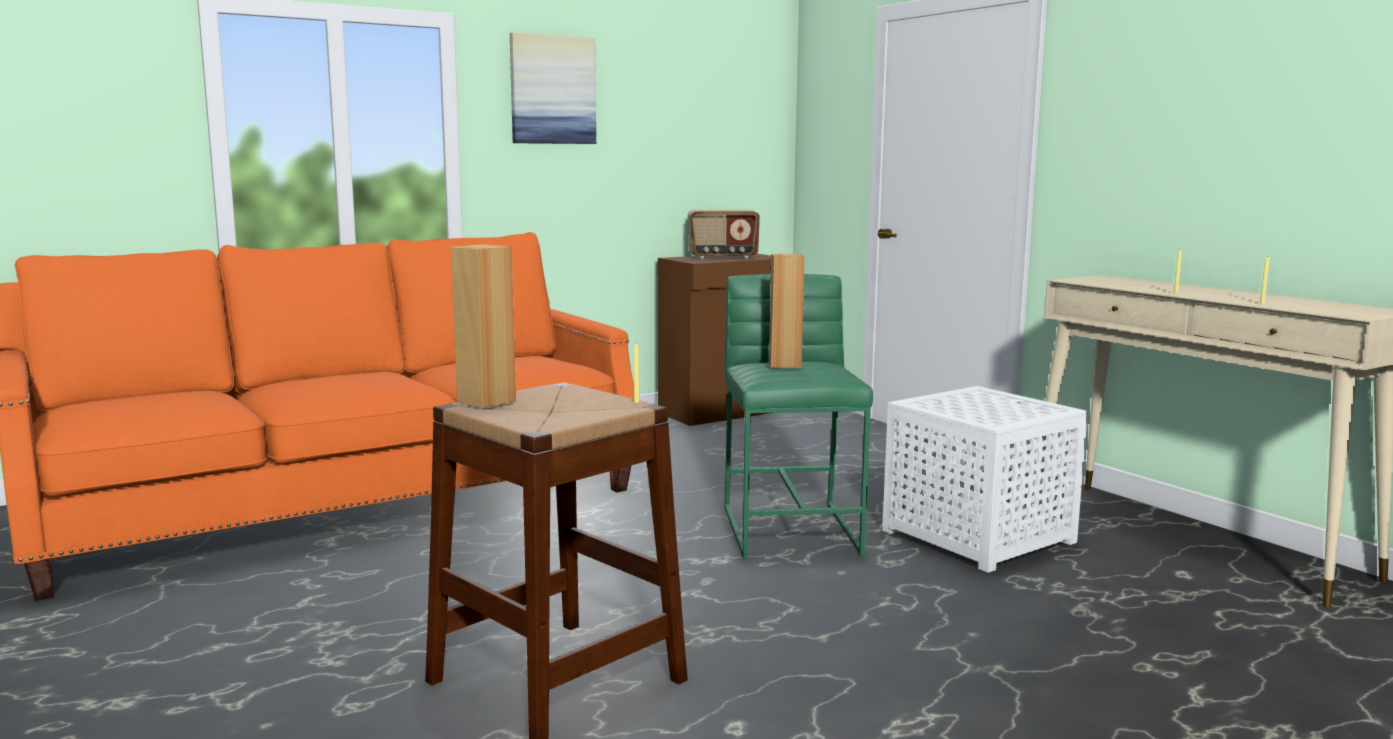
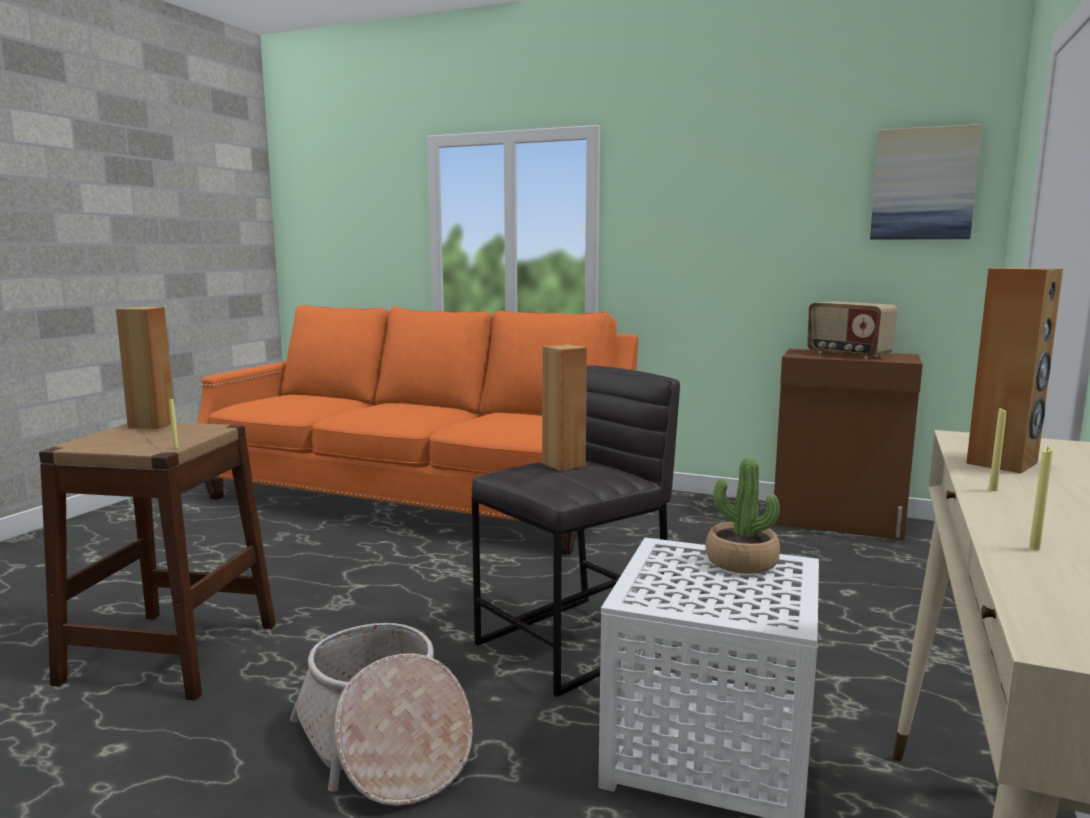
camera: 55 degrees right, 0 degrees up
picture [510,32,596,144] -> picture moved to [870,124,983,240]
green stool [725,274,873,559] -> grey stool [472,365,680,697]
none -> basket [290,623,473,806]
none -> potted plant [705,457,780,574]
none -> brown speaker [966,268,1063,473]

